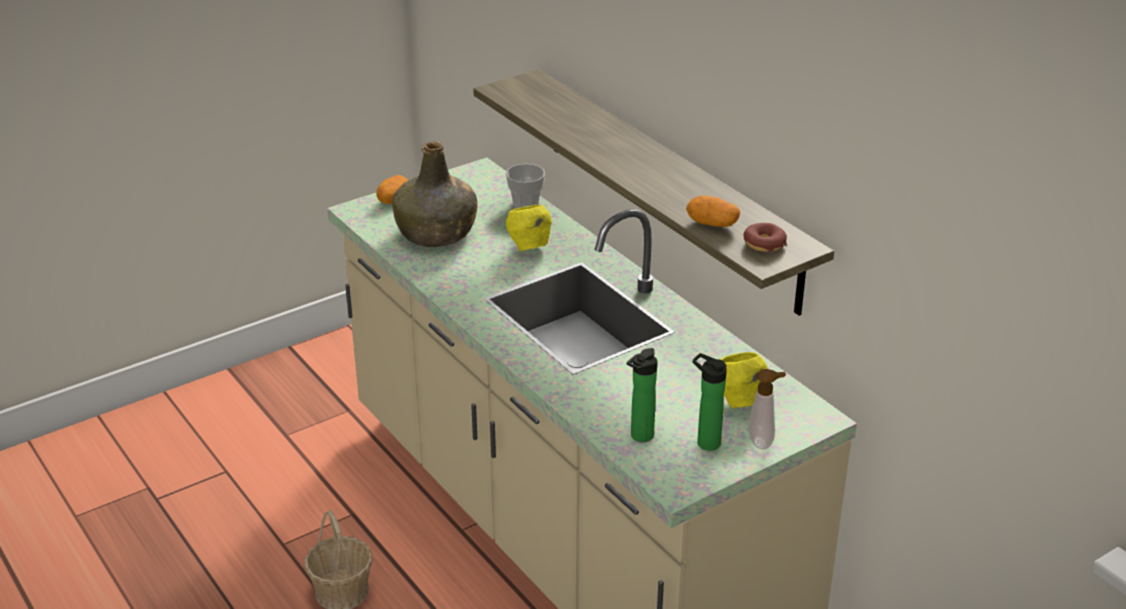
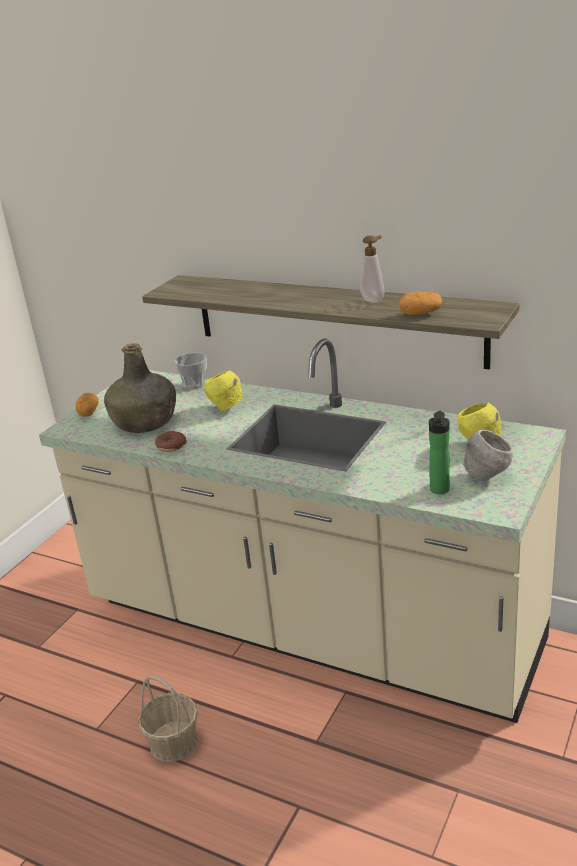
camera: 25 degrees left, 5 degrees down
bottle [693,353,727,451] -> grey bowl [463,429,513,481]
donut [743,223,787,252] -> donut moved to [155,431,187,452]
soap dispenser [748,369,786,449] -> soap dispenser moved to [360,235,384,303]

